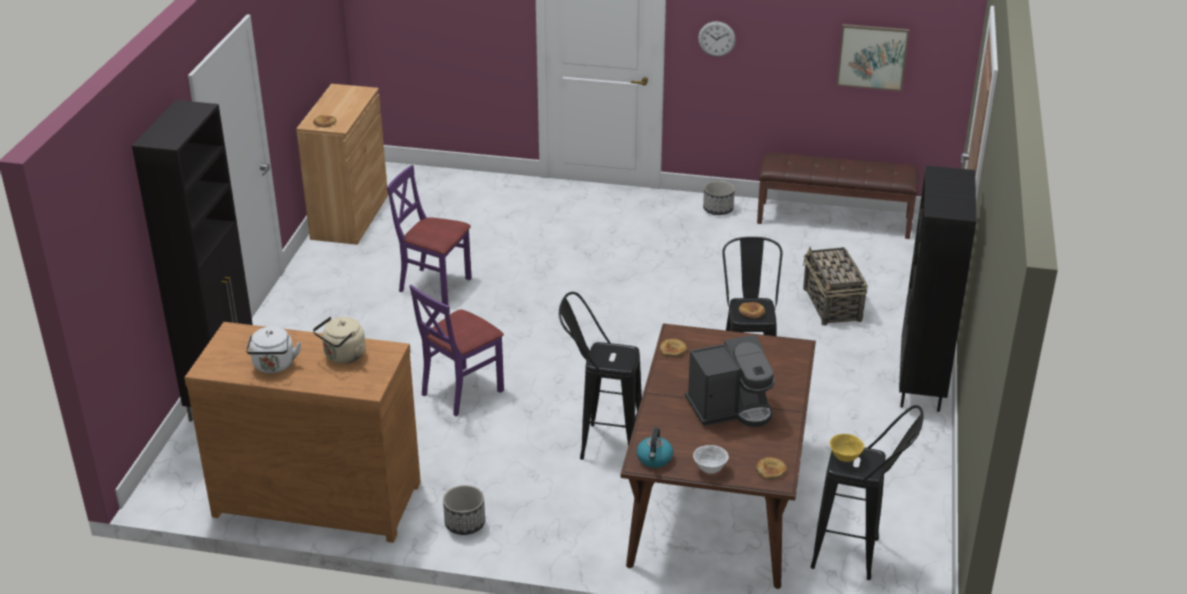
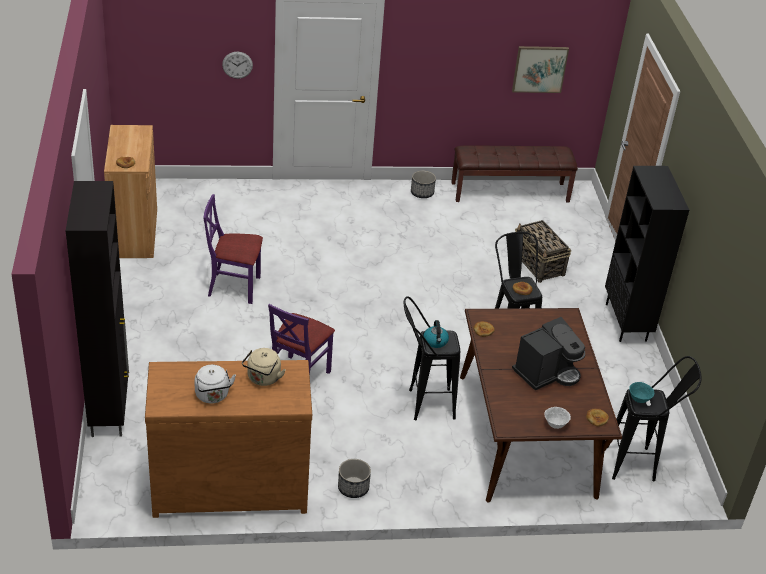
camera: 20 degrees left, 5 degrees up
kettle [637,428,673,468] -> kettle moved to [424,320,449,348]
wall clock [698,21,736,57] -> wall clock moved to [222,52,253,79]
yellow bowl [830,434,864,462] -> turquoise bowl [629,382,654,403]

